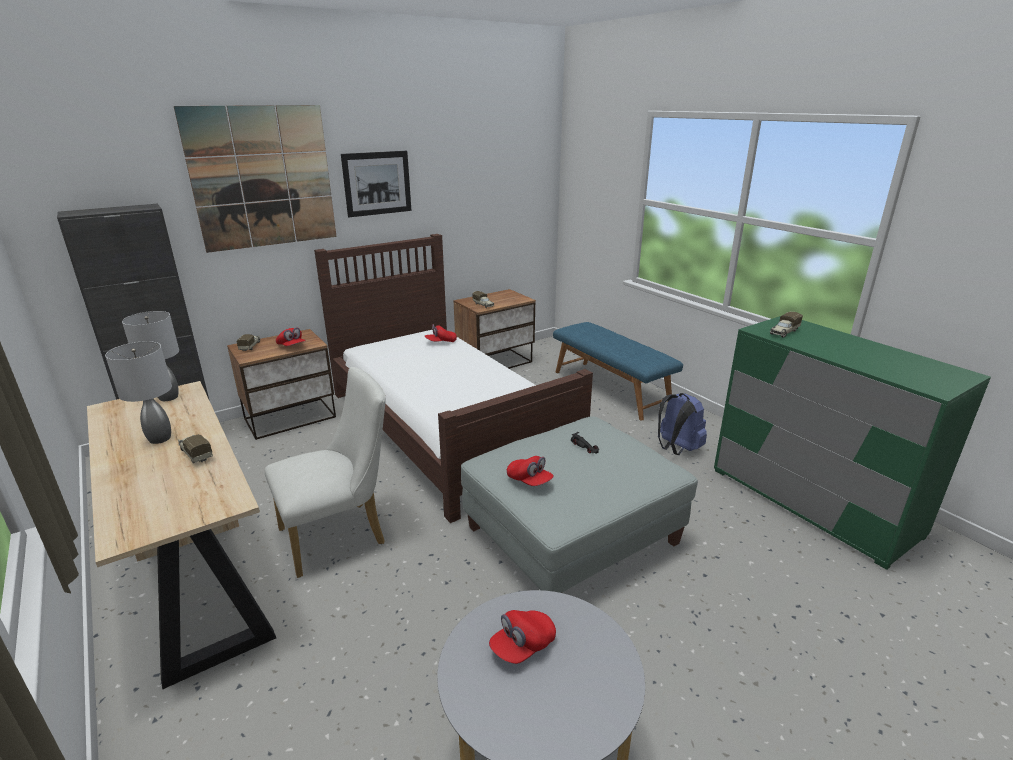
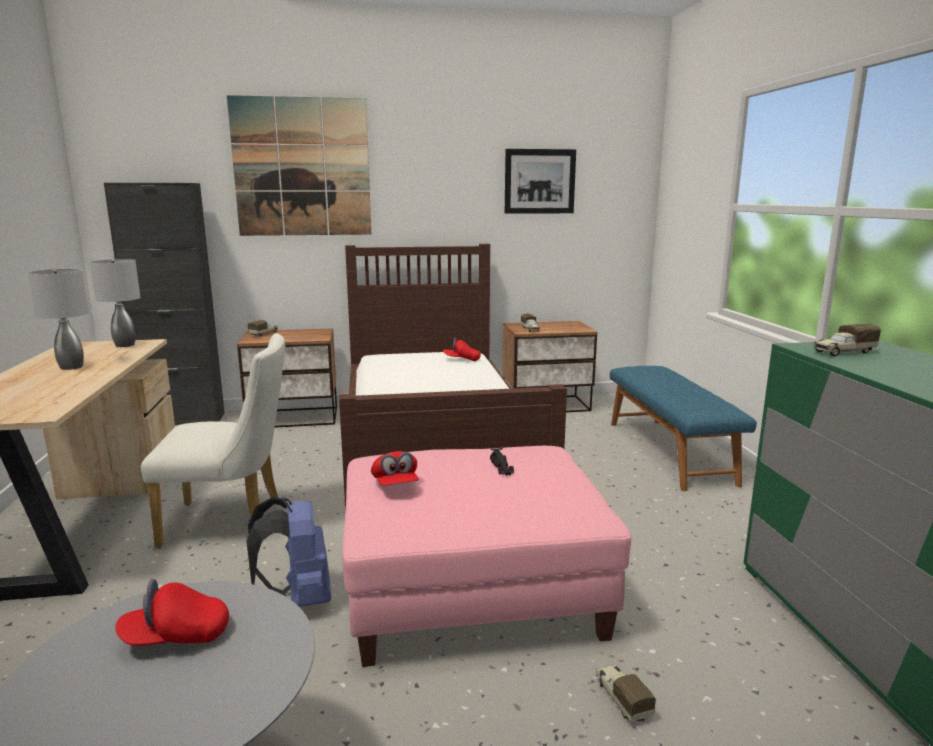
camera: 25 degrees right, 10 degrees down
toy truck [178,435,213,463] -> toy truck moved to [596,664,656,723]
red cap [276,327,306,346] -> none
picture [341,151,412,217] -> picture moved to [505,149,576,214]
grey ottoman [461,416,698,593] -> pink ottoman [342,445,631,667]
blue backpack [658,393,707,455] -> blue backpack moved to [246,497,331,607]

